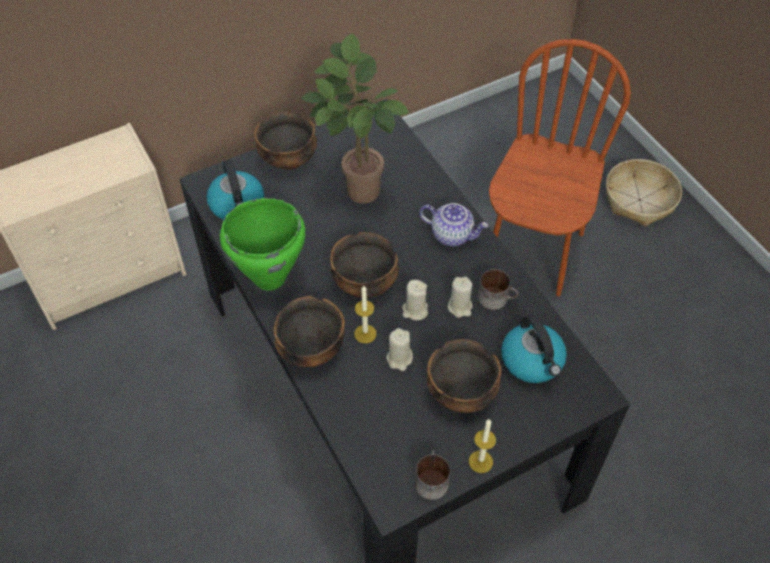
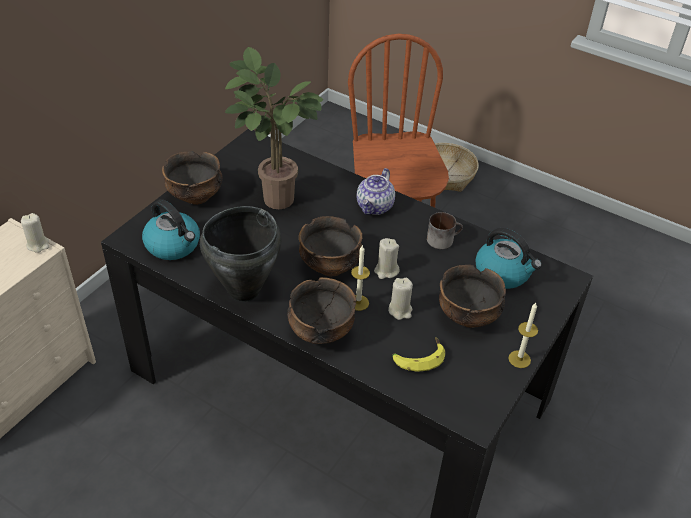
camera: 30 degrees left, 10 degrees down
green cooking pot [220,198,306,291] -> black cooking pot [200,206,281,302]
mug [415,450,450,500] -> none
teapot [419,203,488,246] -> teapot turned 120 degrees clockwise [356,168,395,215]
beige candle [448,277,473,318] -> beige candle moved to [21,213,49,253]
none -> banana [392,337,445,372]

